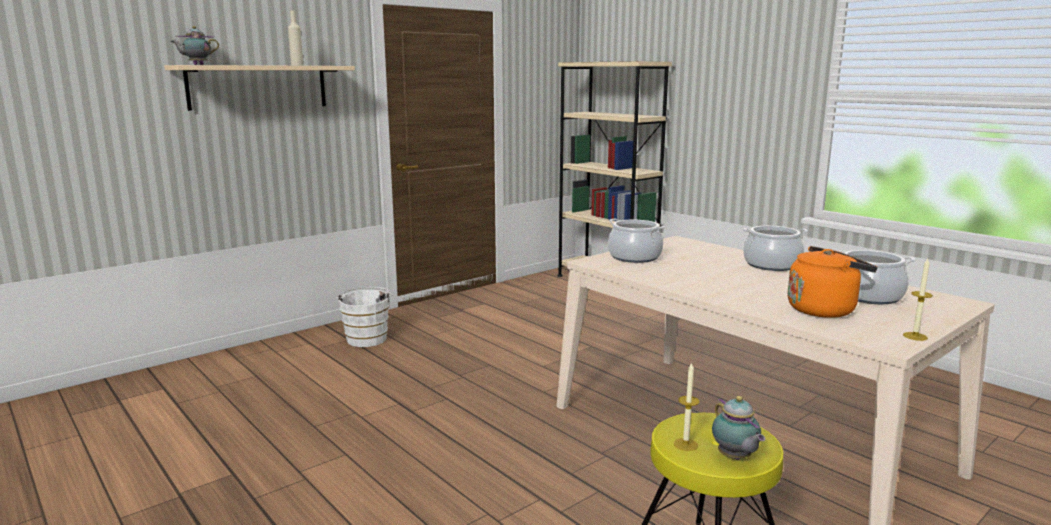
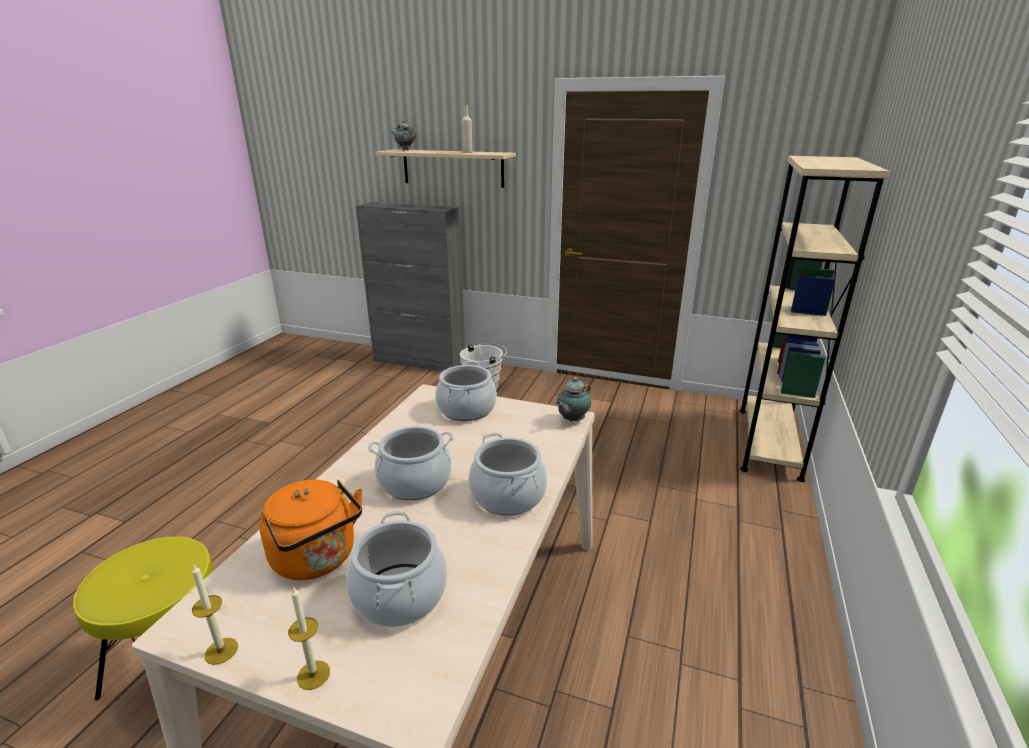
camera: 60 degrees right, 10 degrees up
candle [674,362,699,451] -> candle moved to [288,586,330,690]
teapot [712,396,765,460] -> teapot moved to [555,377,591,422]
none -> grey cabinet [356,202,465,372]
none -> cooking pot [368,426,454,500]

